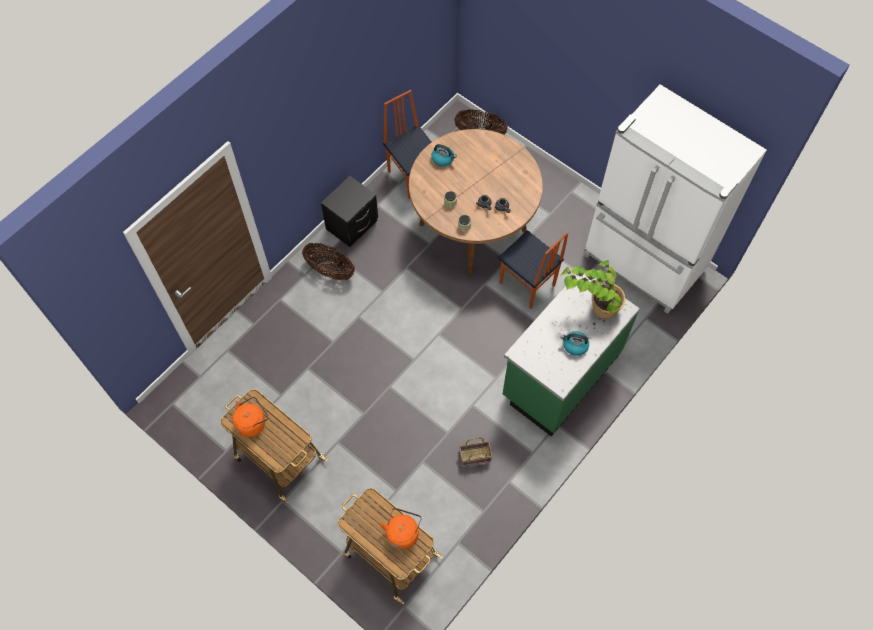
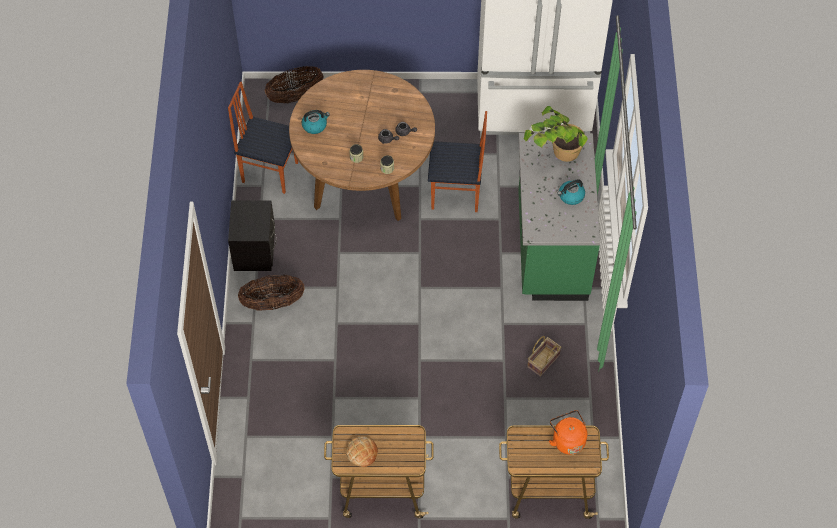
camera: 40 degrees left, 5 degrees down
orange kettle [233,397,268,437] -> bread [346,436,378,467]

